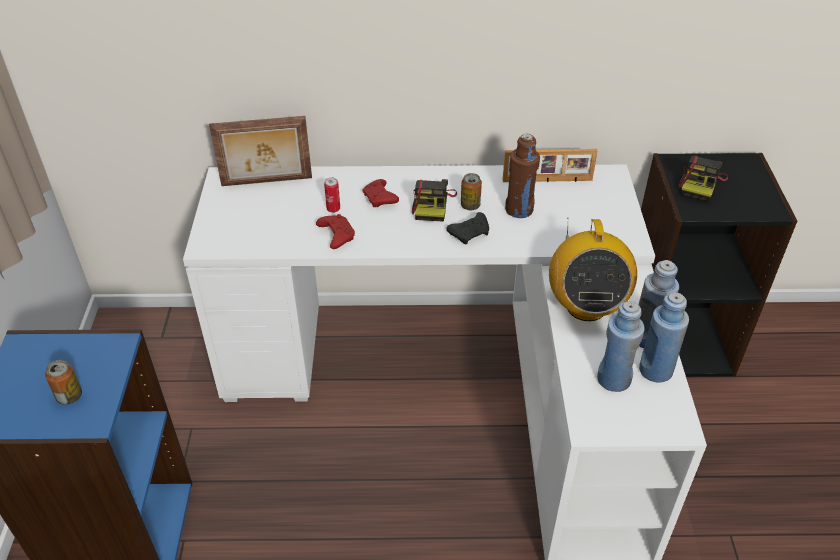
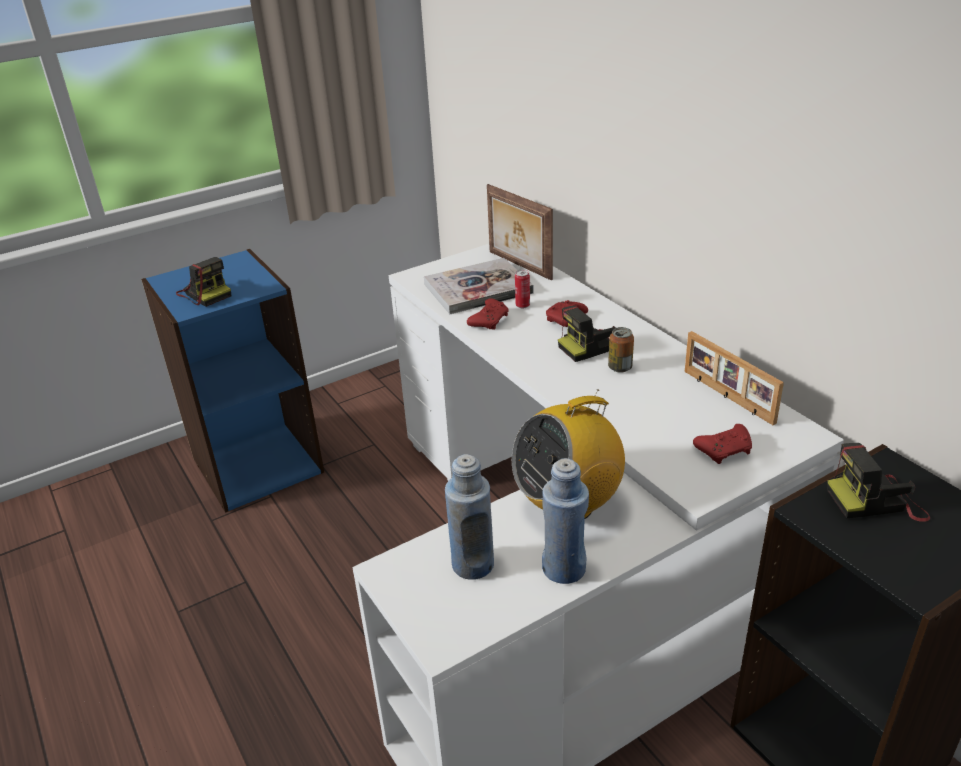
camera: 60 degrees right, 10 degrees down
can [45,360,82,405] -> camera [176,257,231,307]
black game controller [446,212,489,245] -> none
brown bottle [505,134,540,218] -> none
blue bottle [639,292,689,383] -> none
none -> book [424,258,534,314]
none -> red game controller [693,424,752,464]

